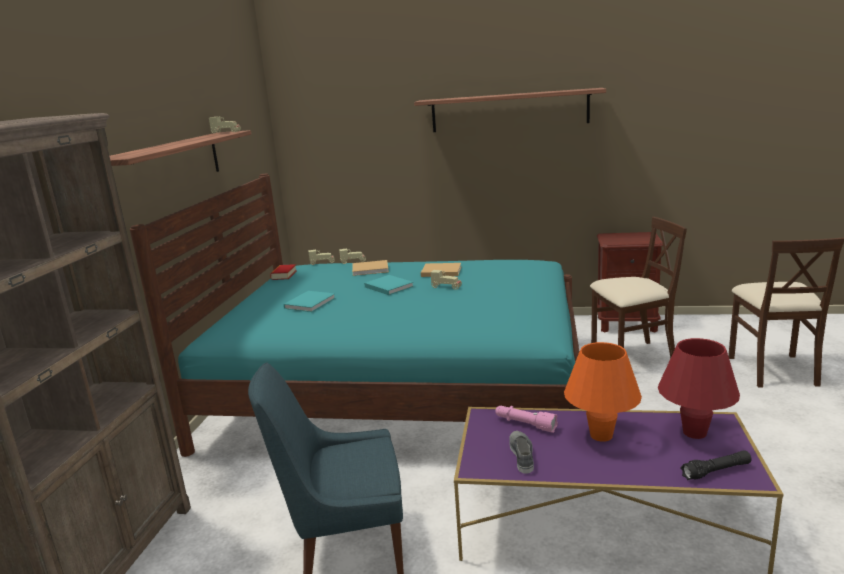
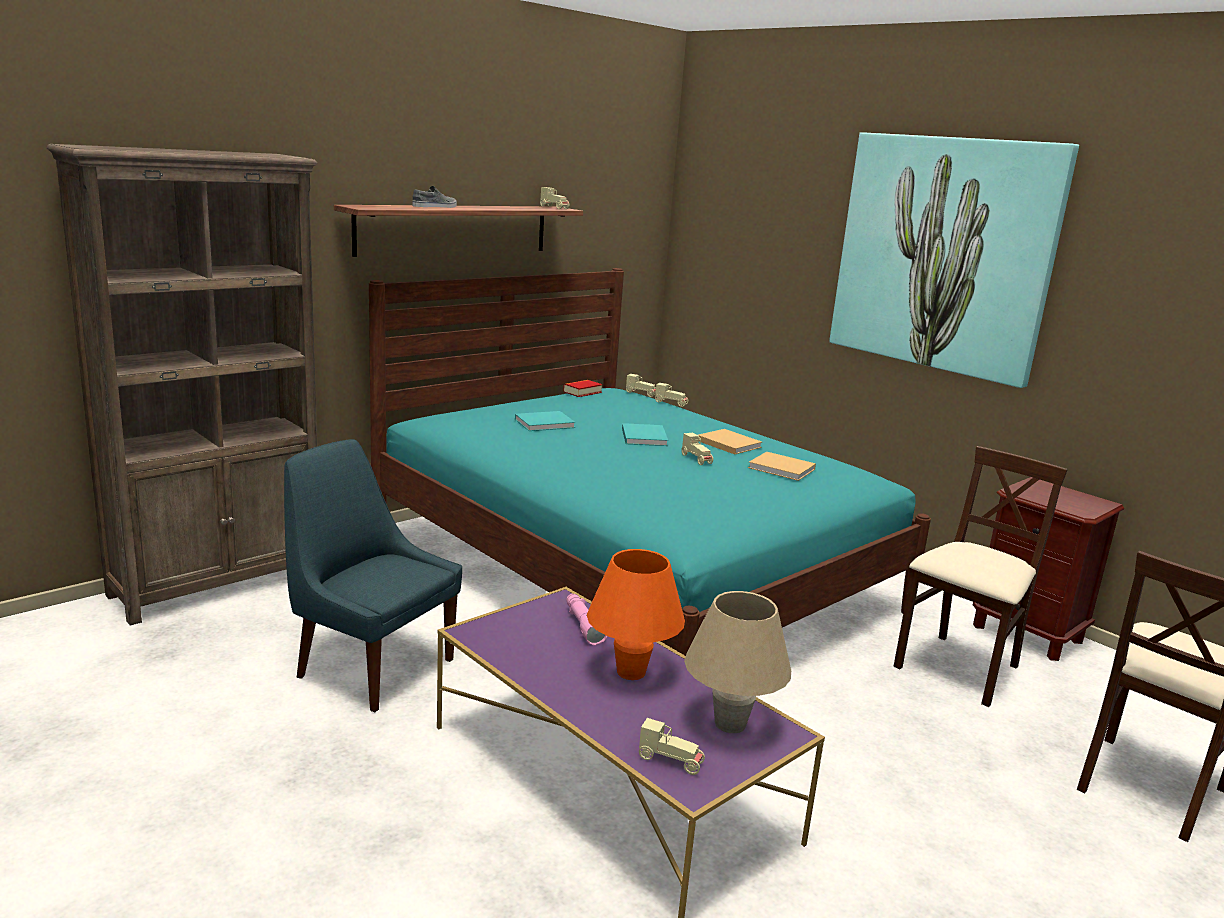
camera: 35 degrees right, 0 degrees up
beige book [352,260,389,276] -> beige book moved to [748,452,816,481]
shelf [414,88,606,132] -> picture [829,132,1079,388]
grey shoe [509,431,534,474] -> grey shoe moved to [412,186,457,208]
beige chair [590,217,687,359] -> beige chair turned 75 degrees counterclockwise [893,446,1068,707]
red table lamp [658,338,740,439] -> beige table lamp [684,591,791,733]
black flashlight [680,450,751,480] -> beige toy car [639,718,705,775]

